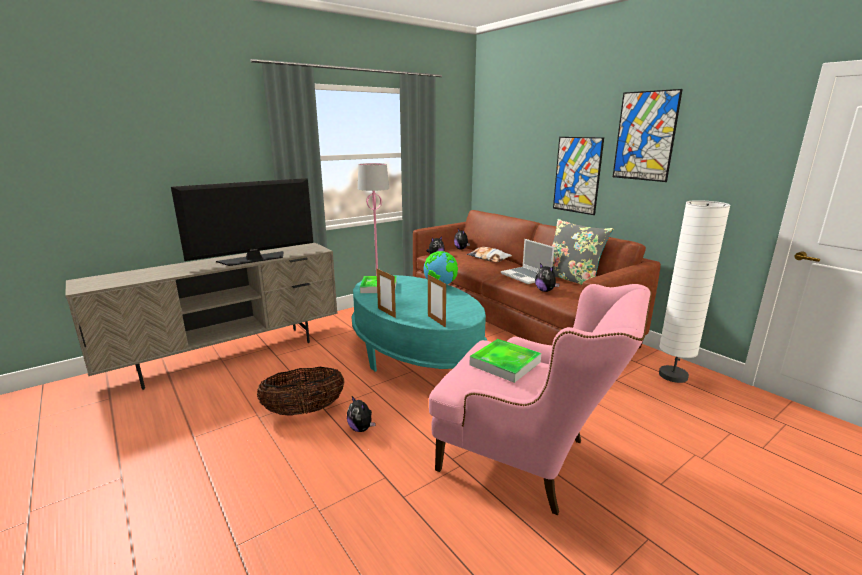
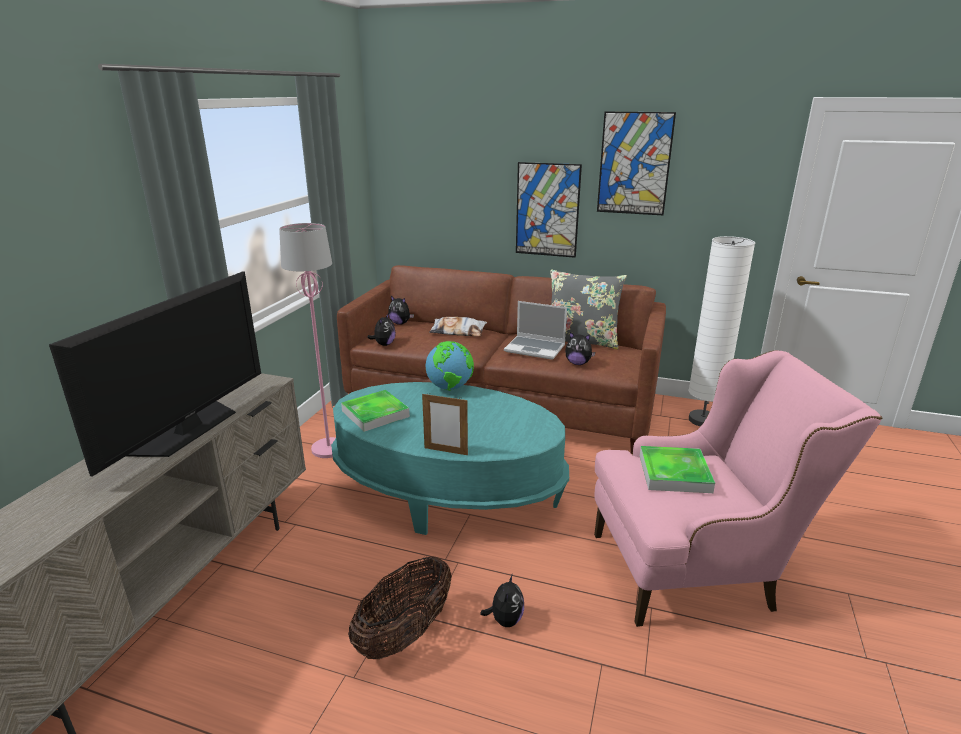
camera: 35 degrees left, 5 degrees up
plush toy [347,396,376,432] -> plush toy turned 90 degrees counterclockwise [480,574,524,627]
picture frame [428,274,446,327] -> none

